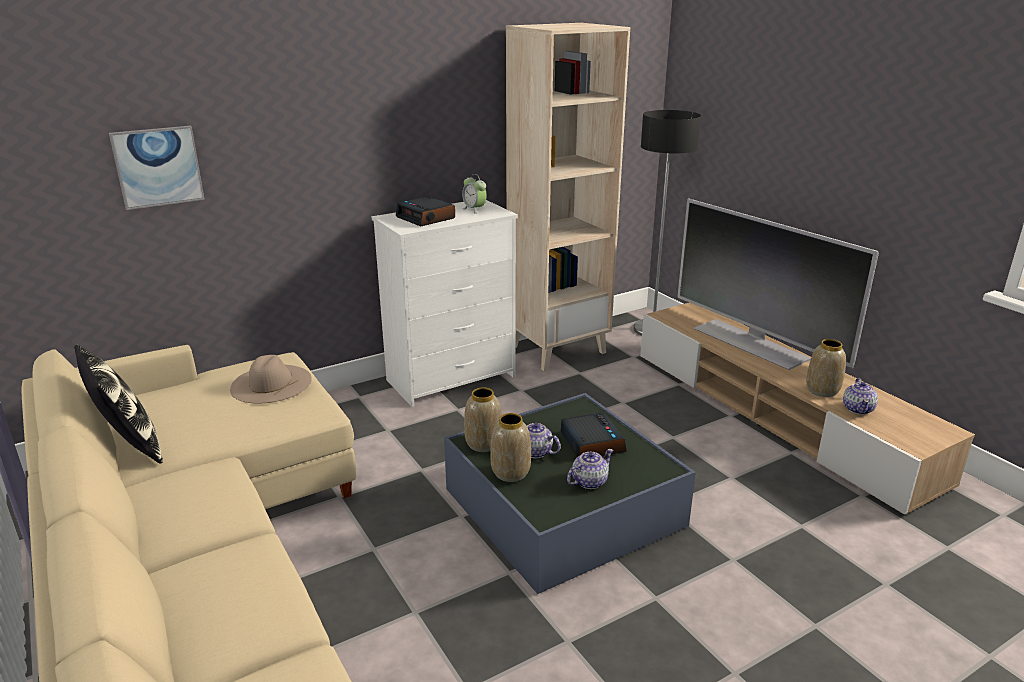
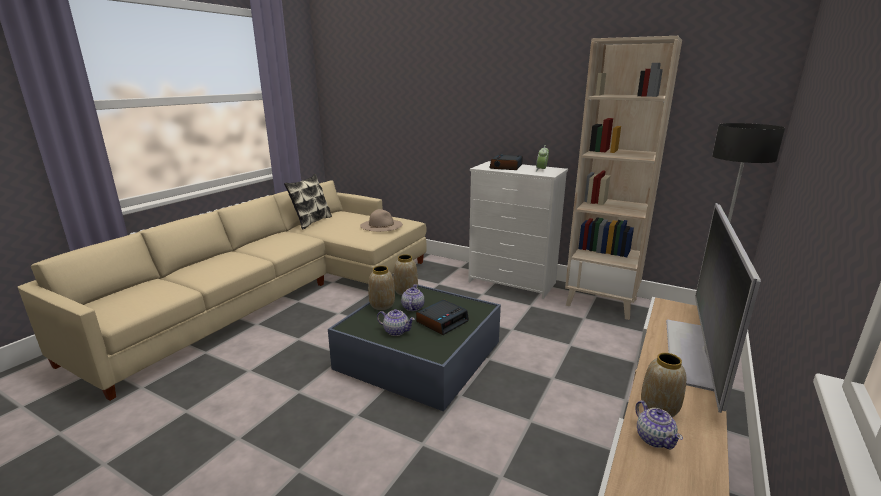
camera: 60 degrees right, 5 degrees down
picture [109,126,205,210] -> none
teapot [843,378,878,415] -> teapot turned 90 degrees counterclockwise [635,401,683,449]

